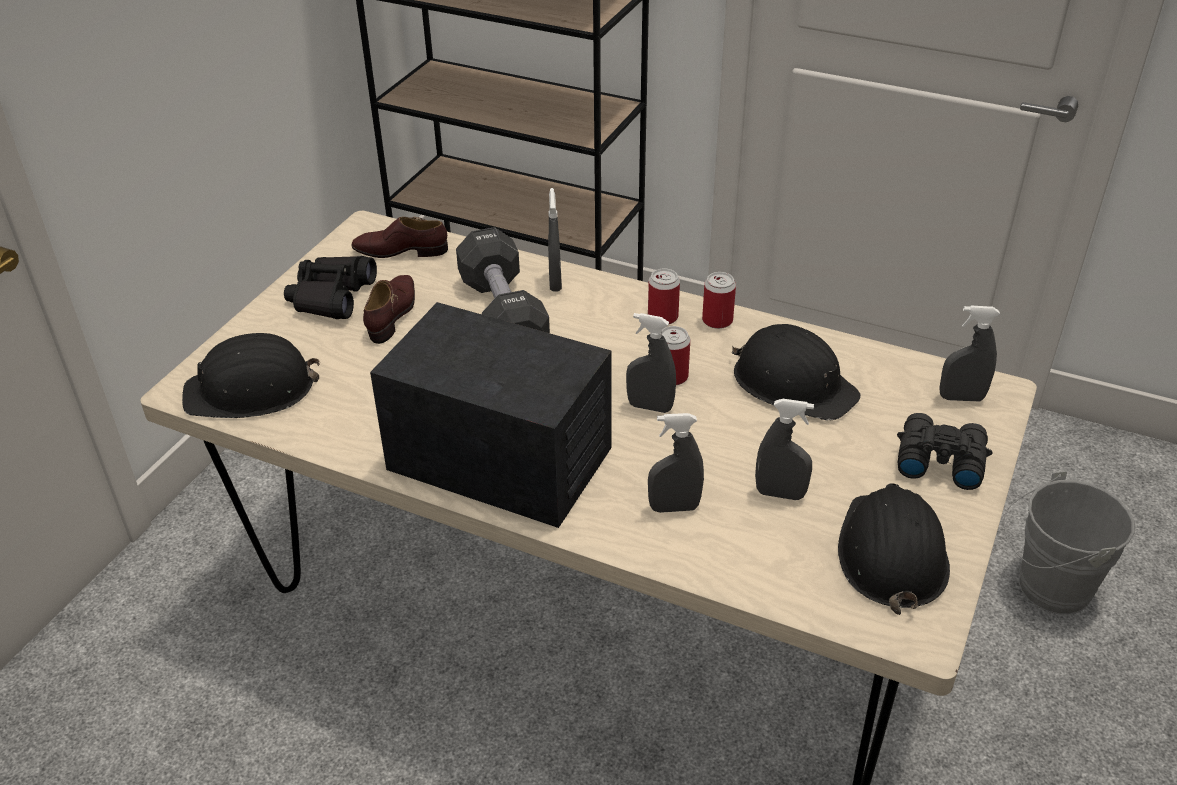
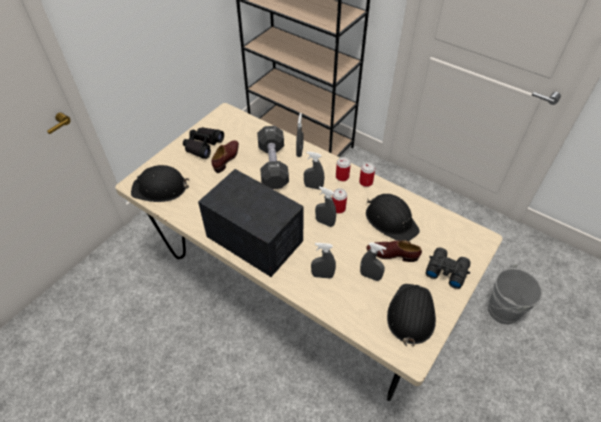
camera: 10 degrees right, 10 degrees up
brown shoe [352,217,448,258] -> brown shoe moved to [366,240,422,262]
grey spray bottle [939,306,1000,401] -> grey spray bottle moved to [304,151,324,190]

